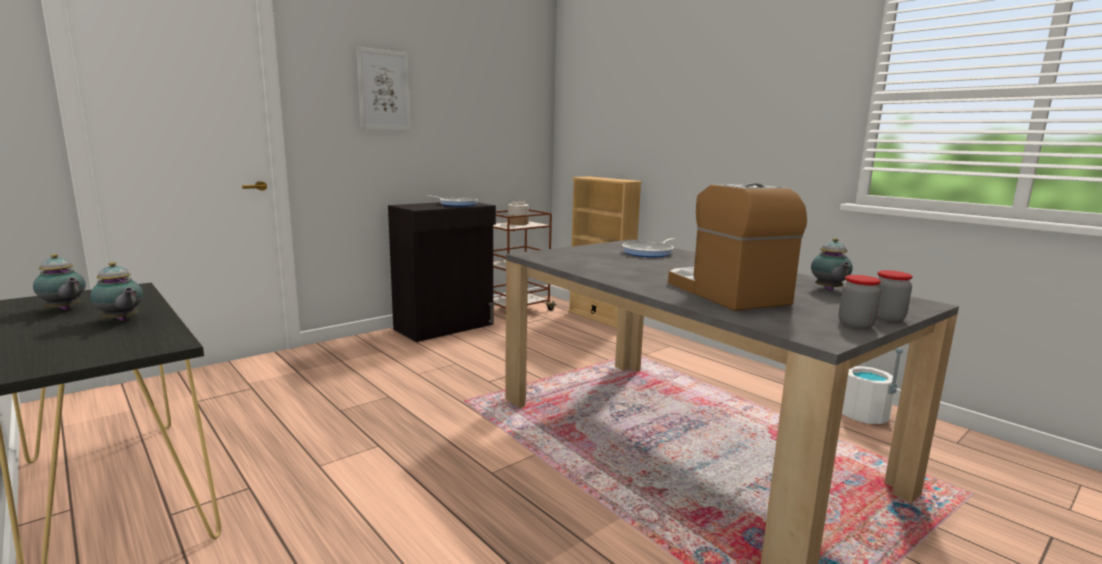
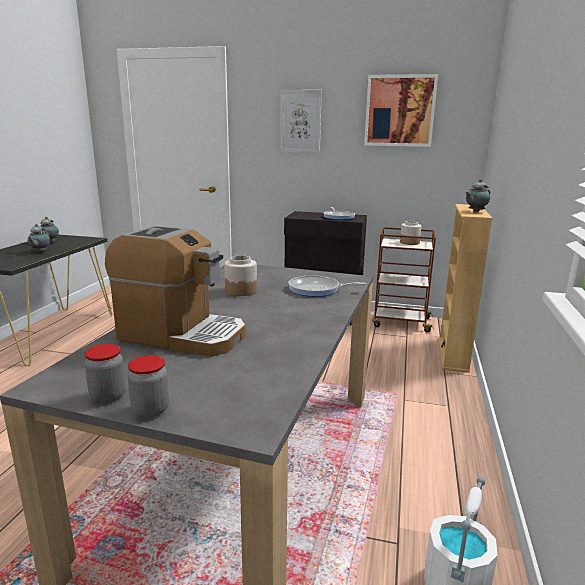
camera: 55 degrees right, 5 degrees up
coffee machine [668,183,807,311] -> coffee machine turned 75 degrees clockwise [105,226,246,357]
teapot [811,238,853,291] -> teapot moved to [465,179,490,212]
none -> jar [225,255,257,296]
none -> picture [364,74,438,147]

